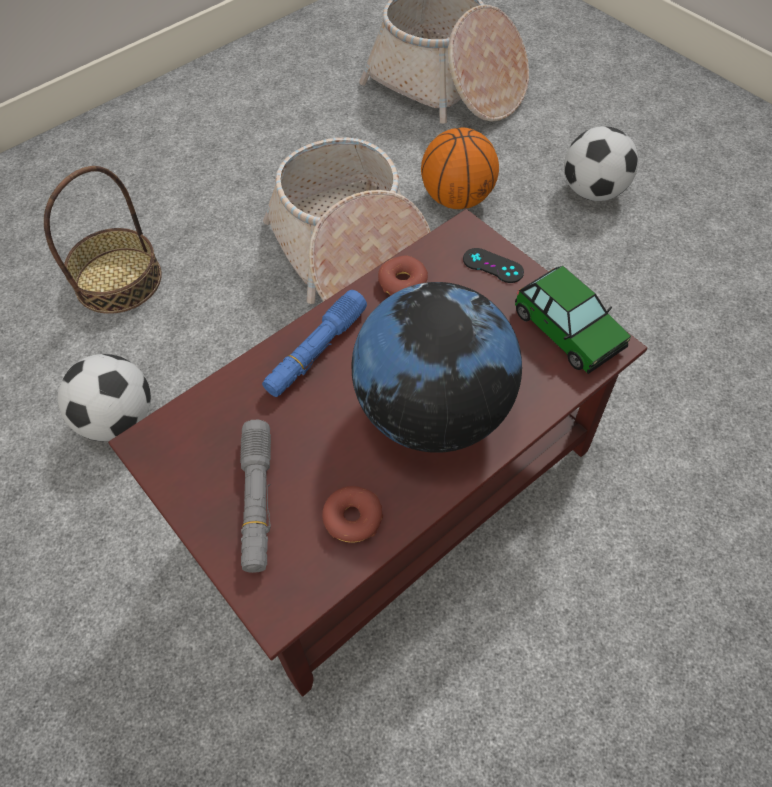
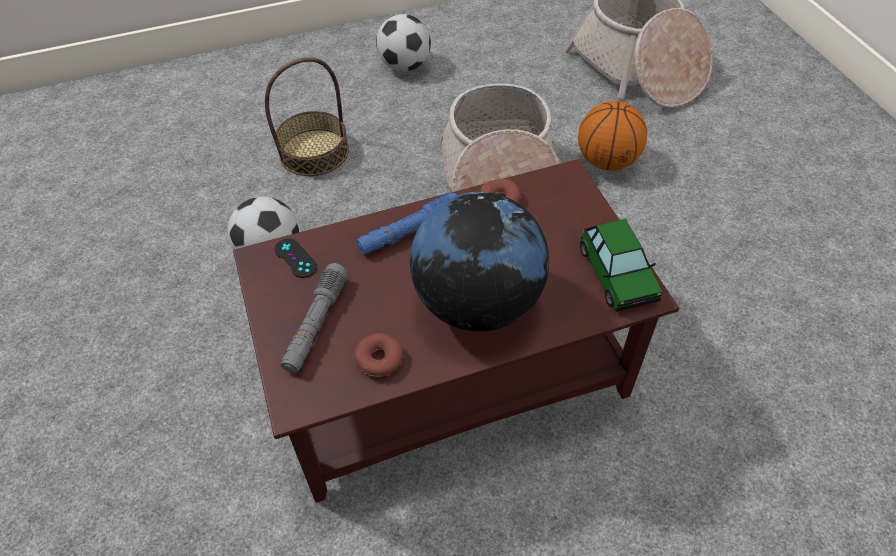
camera: 20 degrees right, 5 degrees down
black game controller [463,248,524,283] -> black game controller moved to [274,238,317,278]
football [564,126,638,201] -> football moved to [376,14,431,72]

